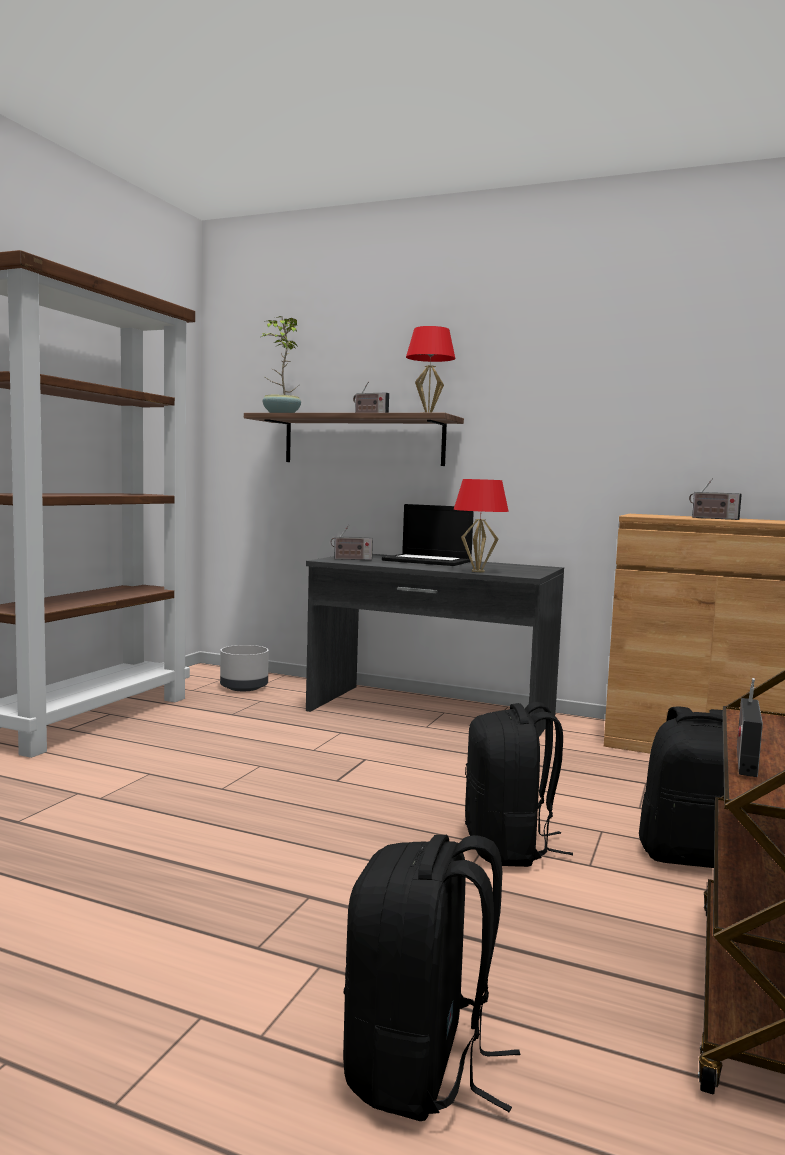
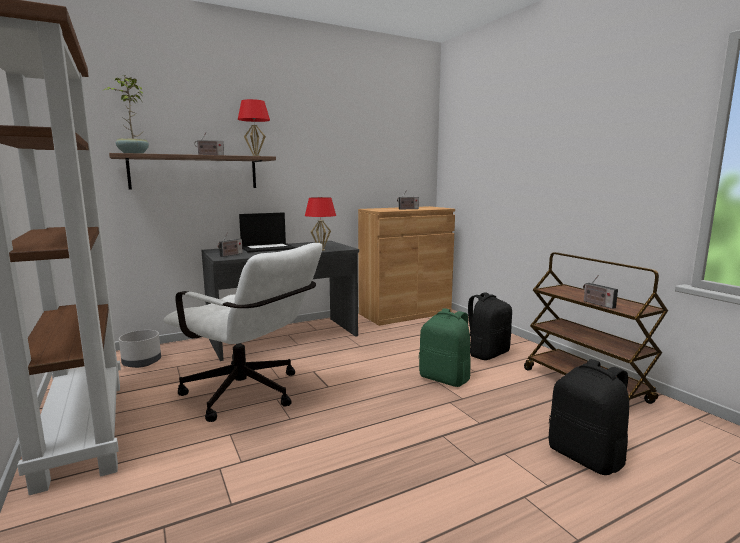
camera: 50 degrees left, 5 degrees up
black backpack [465,702,573,867] -> green backpack [419,308,471,387]
none -> white office chair [163,243,323,422]

